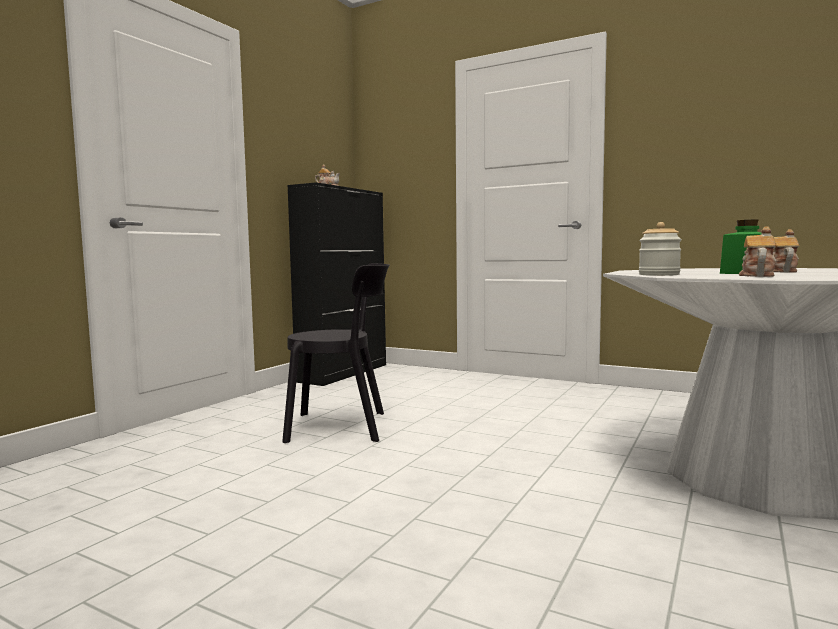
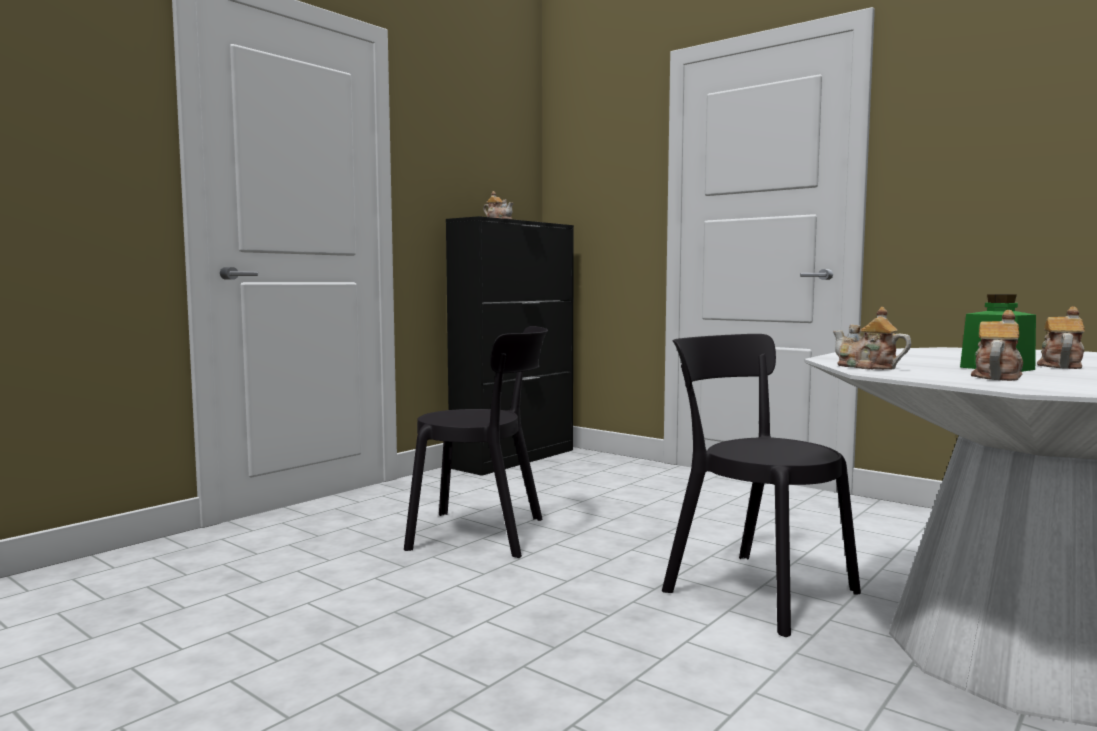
camera: 10 degrees right, 0 degrees up
jar [639,222,682,276] -> teapot [833,307,911,370]
none -> black chair [662,334,861,637]

